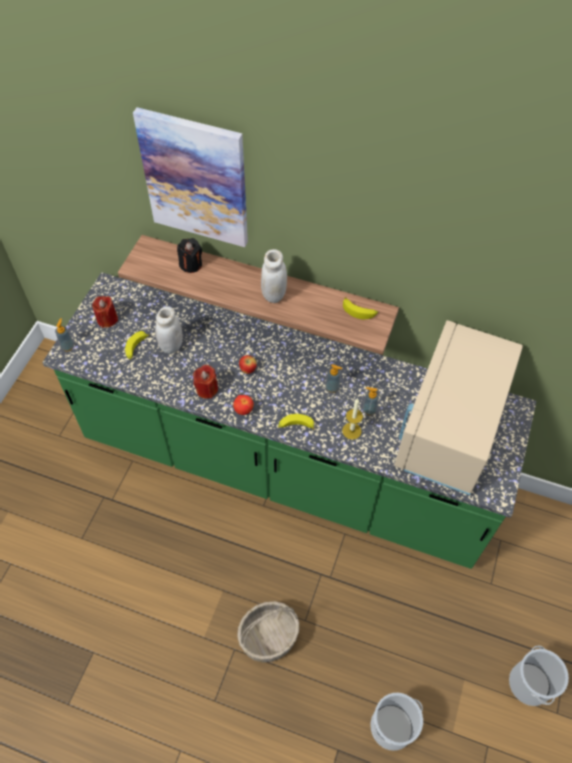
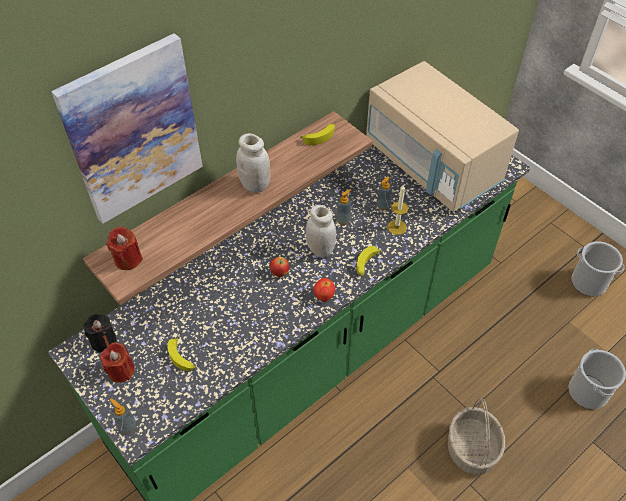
camera: 60 degrees left, 5 degrees down
white jar [155,306,183,354] -> white jar moved to [306,205,336,258]
black candle [177,238,202,273] -> black candle moved to [84,314,117,353]
red candle [193,365,218,399] -> red candle moved to [106,226,143,270]

